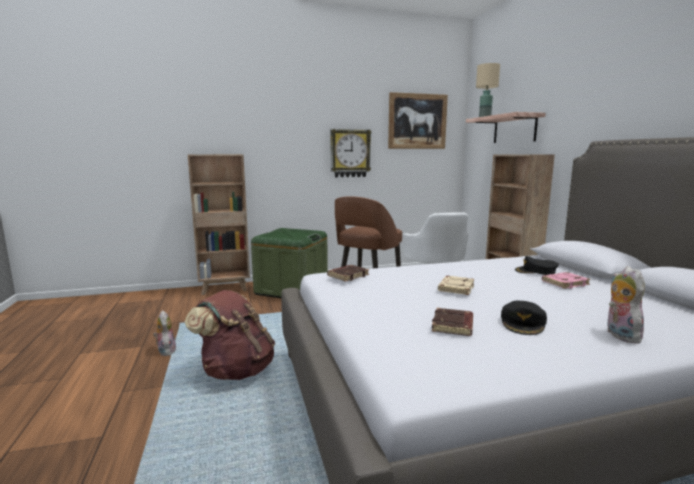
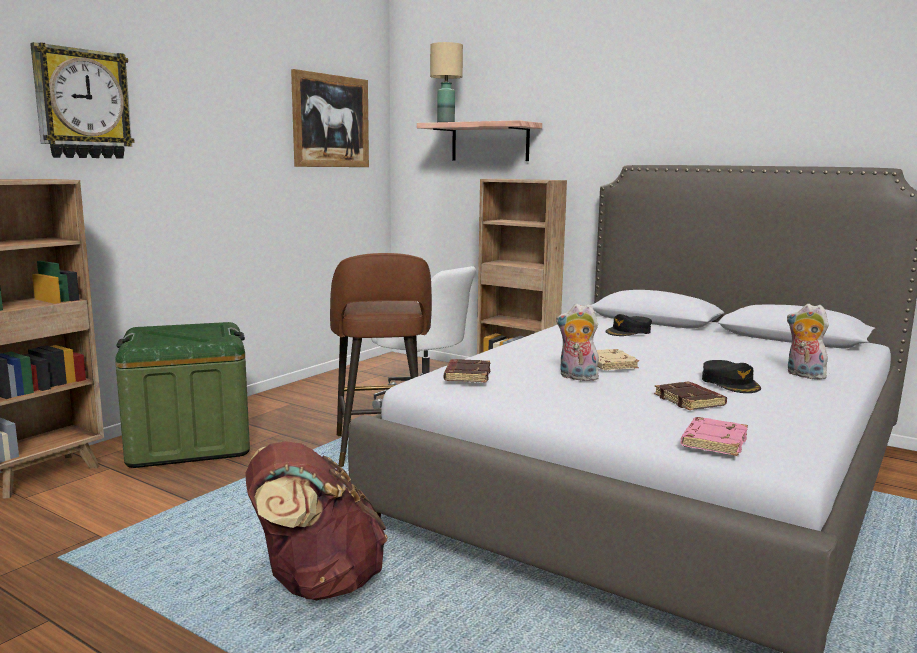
camera: 40 degrees left, 0 degrees up
plush toy [153,310,176,356] -> plush toy moved to [556,304,599,381]
wall clock [330,129,371,177] -> wall clock moved to [30,42,135,159]
pink book [542,272,591,289] -> pink book moved to [680,417,748,456]

